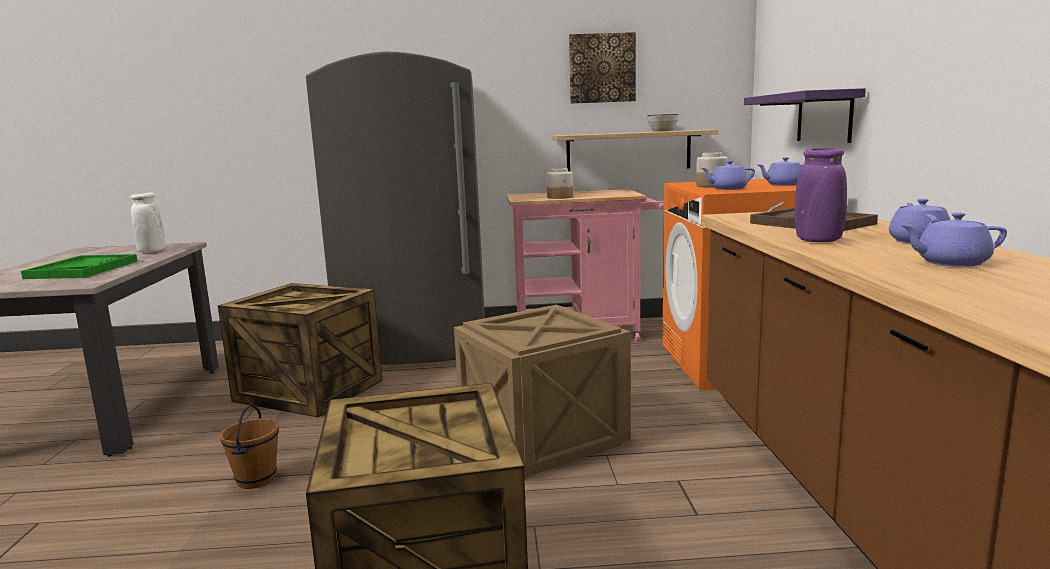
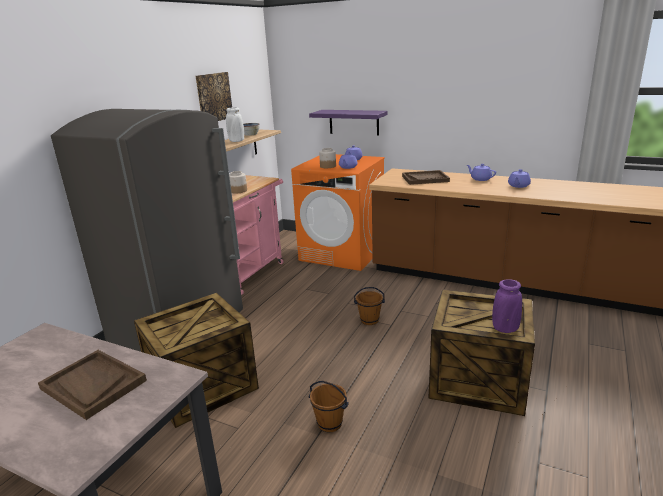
camera: 60 degrees left, 10 degrees up
green tray [21,254,138,279] -> brown tray [38,350,147,420]
white vase [131,192,165,253] -> white vase moved to [226,107,244,142]
crate [454,305,631,477] -> brown bucket [354,287,385,325]
purple vase [795,148,847,242] -> purple vase moved to [492,279,522,333]

